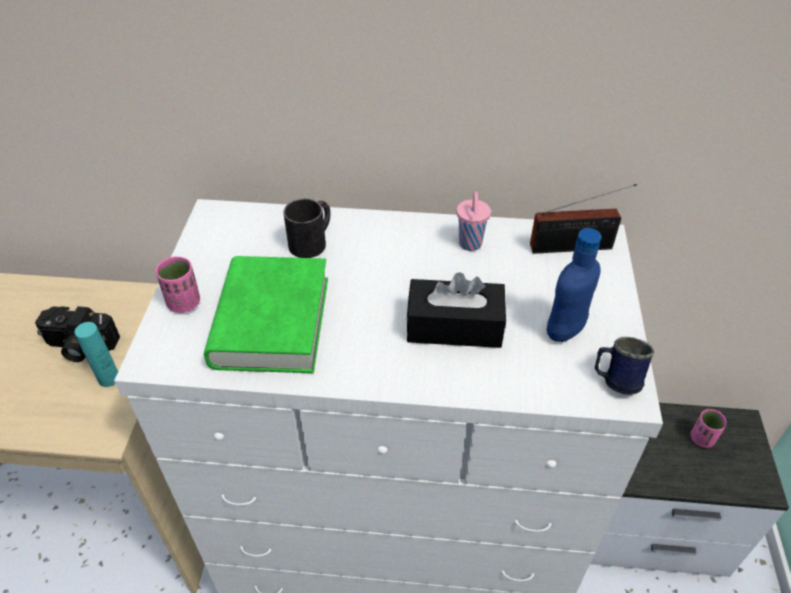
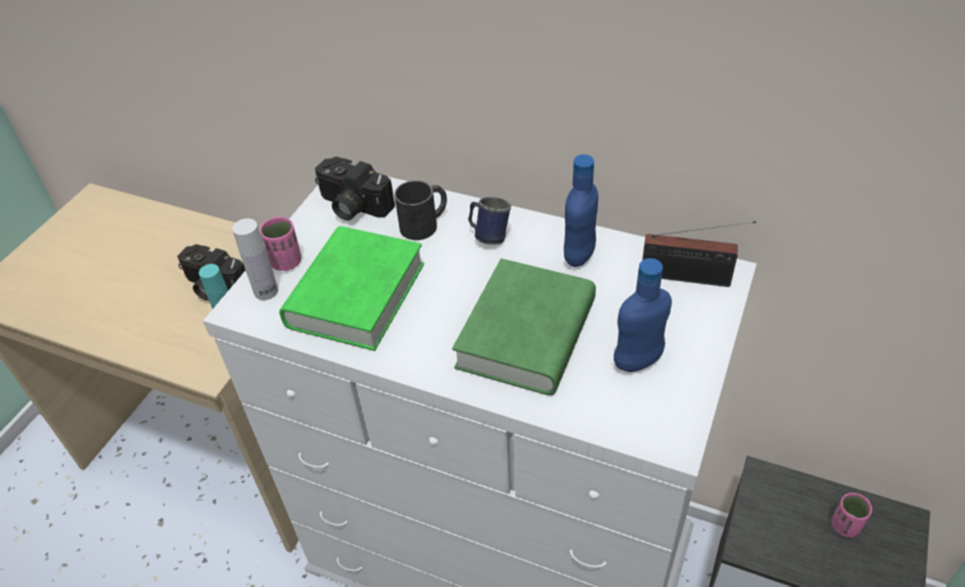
camera: 20 degrees right, 0 degrees up
black tissue box [406,272,506,348] -> green book [452,258,596,396]
pink cup [457,192,491,251] -> blue bottle [564,154,598,267]
blue mug [595,337,654,395] -> blue mug moved to [468,197,511,245]
none -> white bottle [232,218,278,300]
none -> camera [315,157,395,221]

